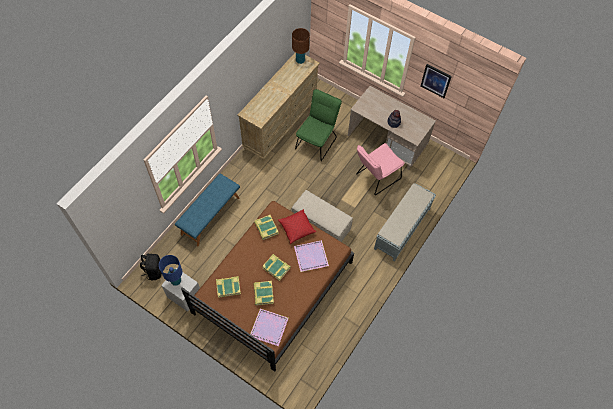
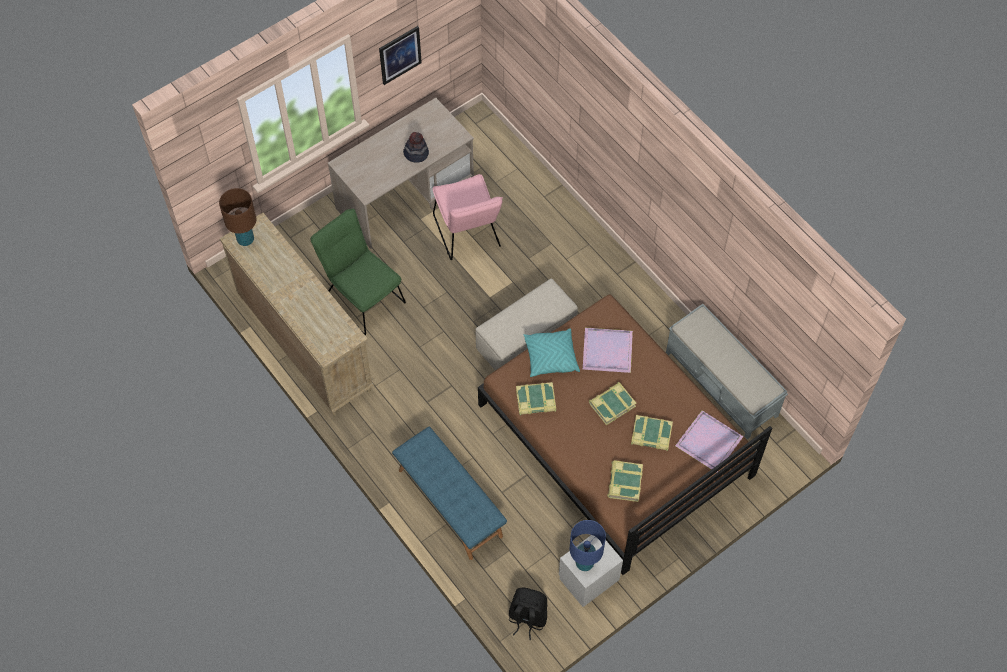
camera: 70 degrees left, 0 degrees up
red pillow [278,209,316,244] -> turquoise pillow [523,328,580,377]
grey bench [374,183,436,262] -> grey bench moved to [666,304,788,439]

